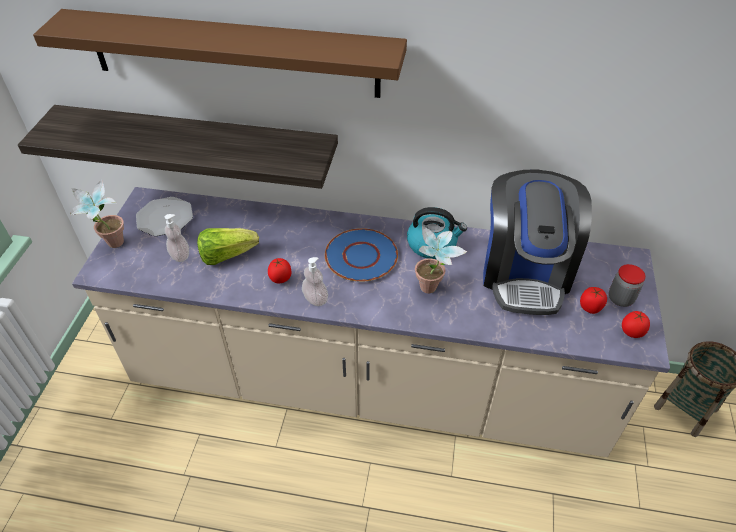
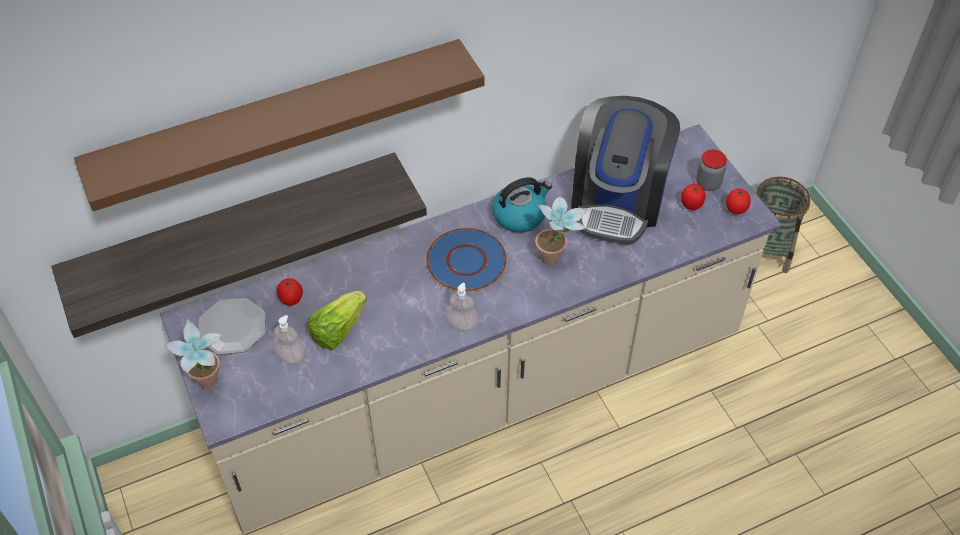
camera: 35 degrees left, 5 degrees up
tomato [268,258,291,283] -> tomato moved to [277,278,303,306]
coffee machine [483,170,592,315] -> coffee machine turned 45 degrees clockwise [571,96,680,244]

